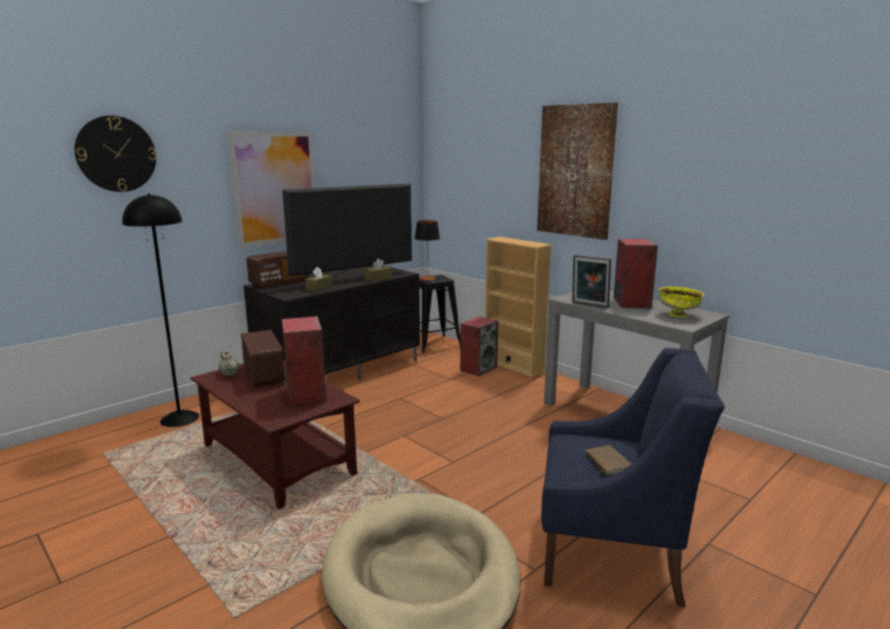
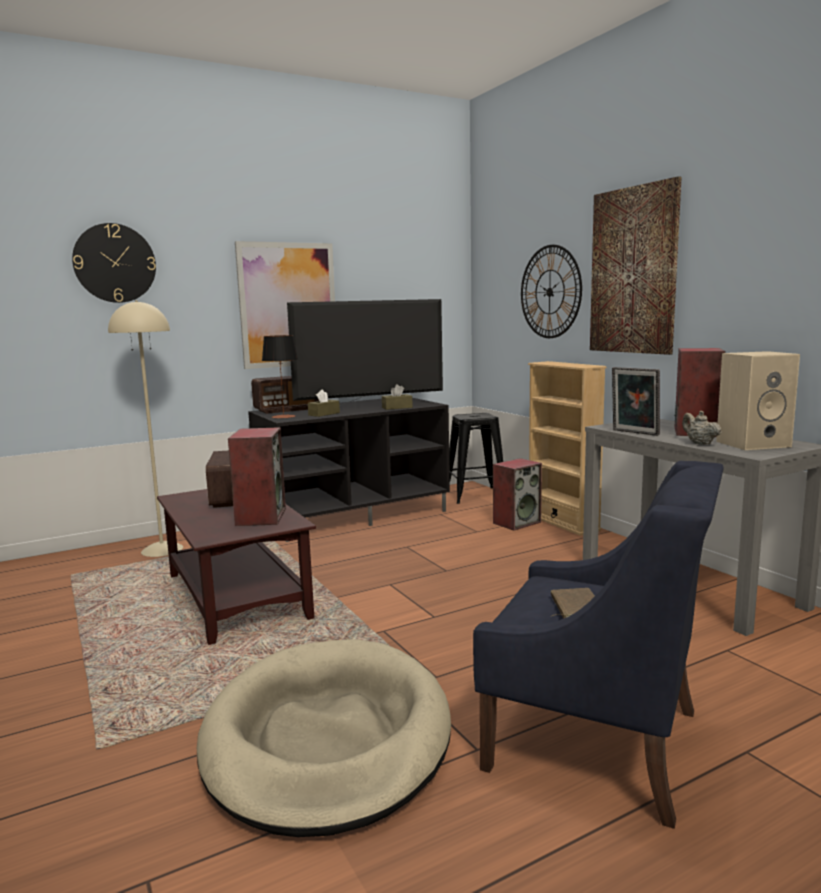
camera: 15 degrees right, 5 degrees down
black floor lamp [122,193,199,427] -> beige floor lamp [108,300,183,557]
beige teapot [218,350,239,376] -> beige teapot moved to [682,411,722,445]
table lamp [415,220,440,281] -> table lamp moved to [262,335,298,419]
yellow bowl [659,287,704,317] -> beige speaker [716,351,800,450]
none -> wall clock [521,245,582,338]

